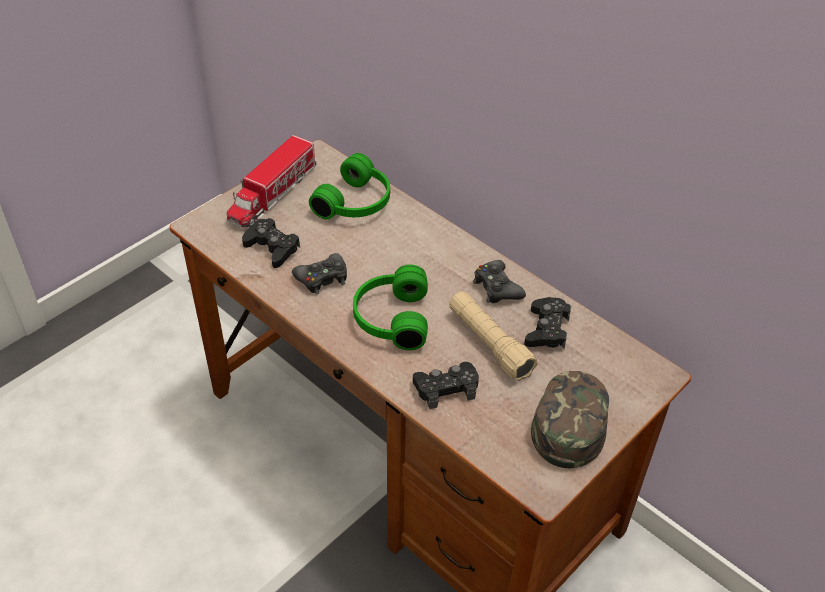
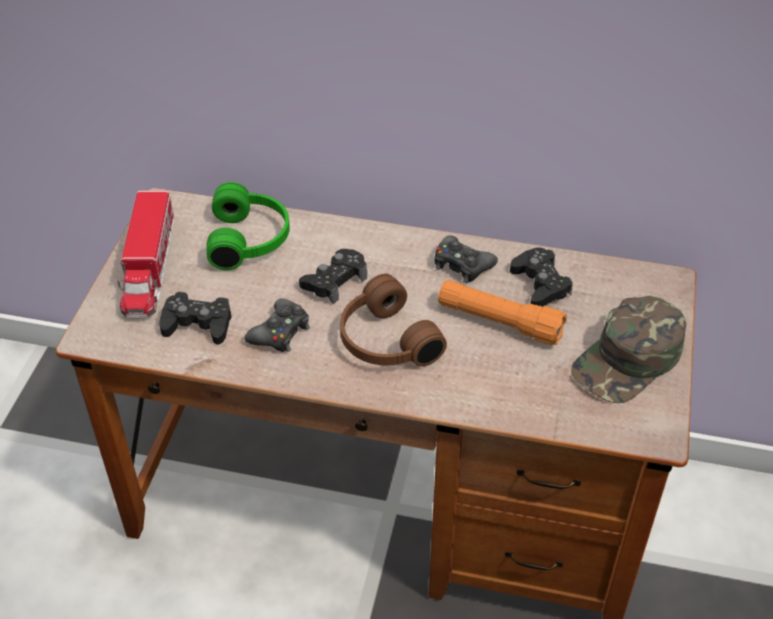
camera: 30 degrees left, 0 degrees up
green headphones [353,264,428,350] -> brown headphones [340,273,447,367]
black game controller [413,362,479,409] -> black game controller moved to [299,249,367,304]
beige flashlight [449,292,538,381] -> orange flashlight [438,280,567,345]
green cap [531,371,609,468] -> green cap turned 120 degrees counterclockwise [571,296,686,403]

